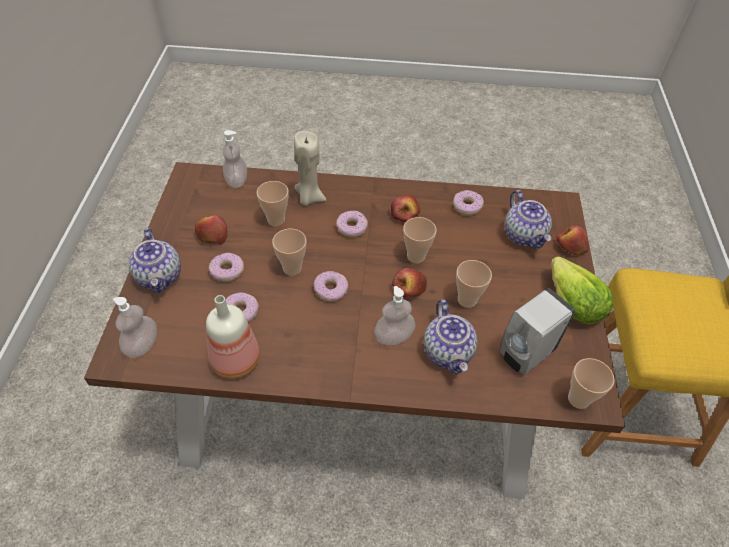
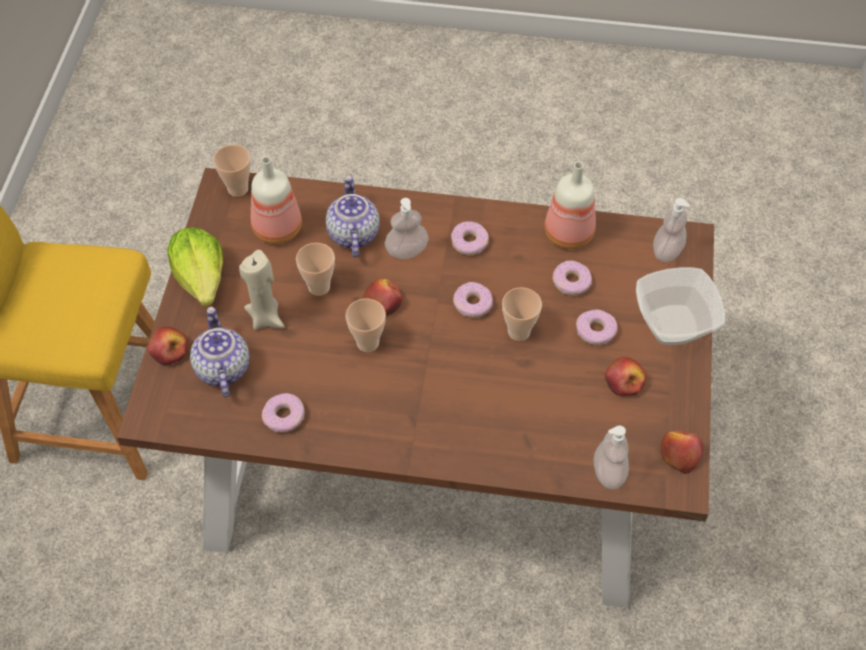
camera: 175 degrees left, 5 degrees up
teapot [128,228,181,293] -> bowl [636,267,725,345]
cup [257,181,288,226] -> none
beige candle [294,131,326,206] -> beige candle moved to [239,250,285,330]
donut [336,211,368,237] -> donut moved to [451,221,489,255]
apple [391,194,420,222] -> apple moved to [661,431,703,474]
white soap dispenser [499,288,575,375] -> bottle [251,157,302,244]

